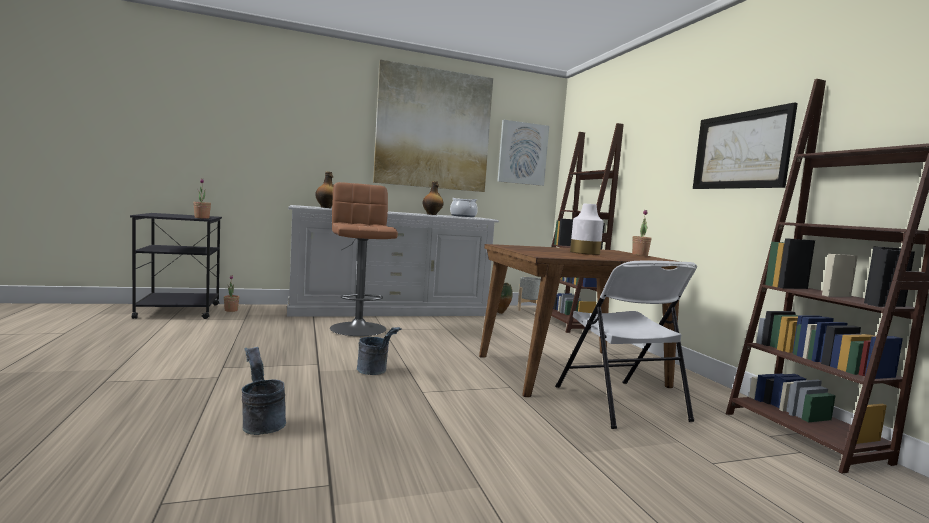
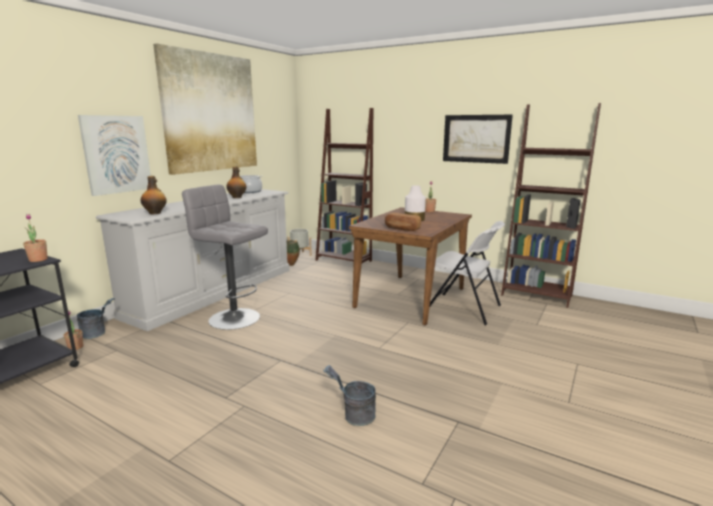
camera: 40 degrees left, 10 degrees up
brown stool [330,182,398,336] -> grey stool [182,184,268,330]
grey bucket [357,327,402,375] -> grey bucket moved to [77,298,115,339]
picture [497,120,549,186] -> picture moved to [78,115,151,196]
none -> bread [385,213,421,231]

